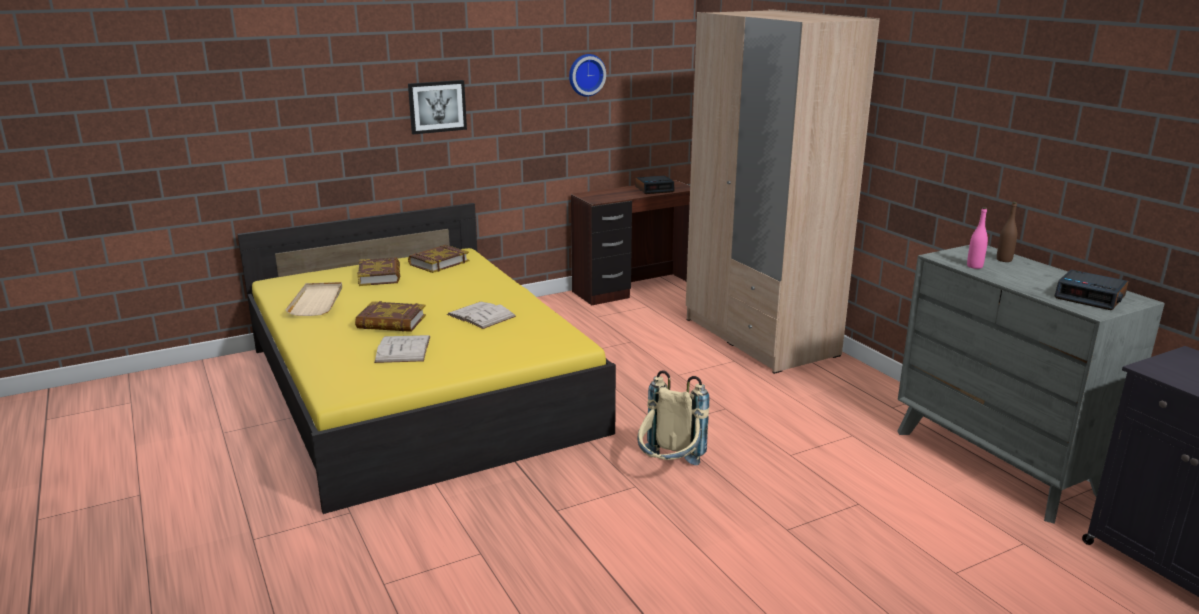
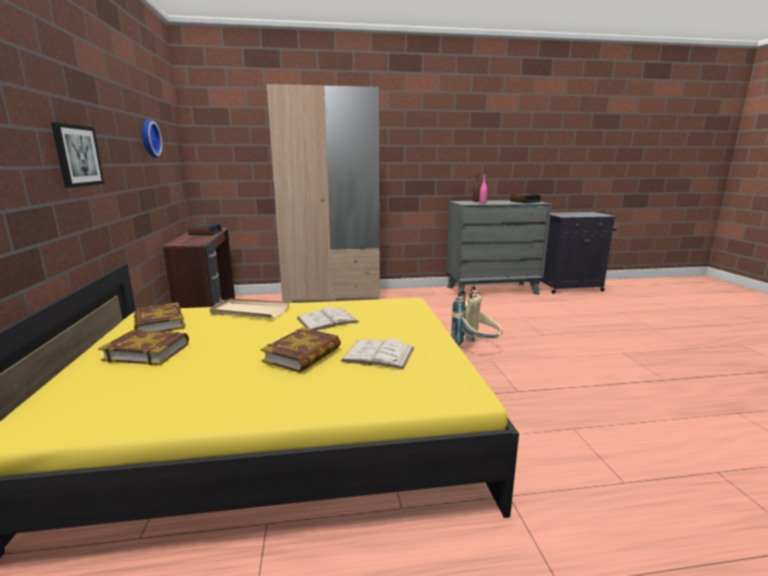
camera: 70 degrees left, 5 degrees down
beige tray [285,282,342,316] -> beige tray moved to [210,298,290,318]

